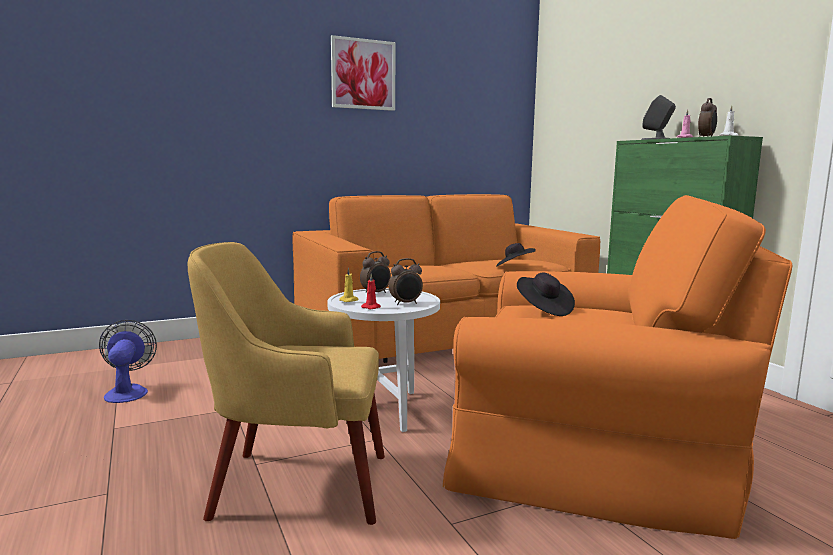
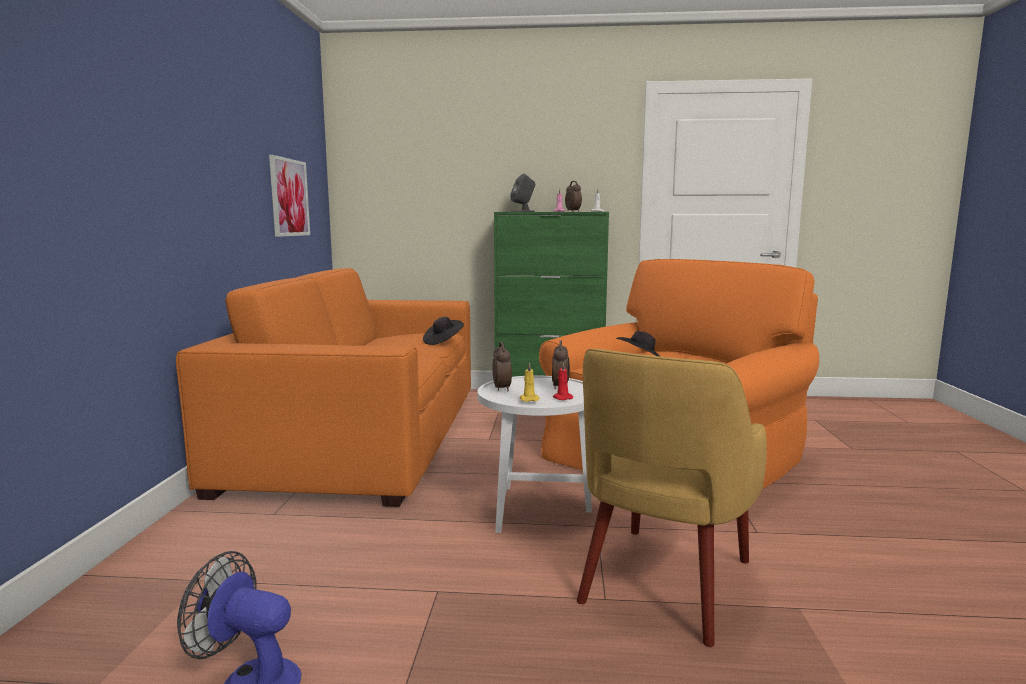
camera: 60 degrees left, 0 degrees up
picture [331,35,395,111] -> picture moved to [269,155,310,237]

